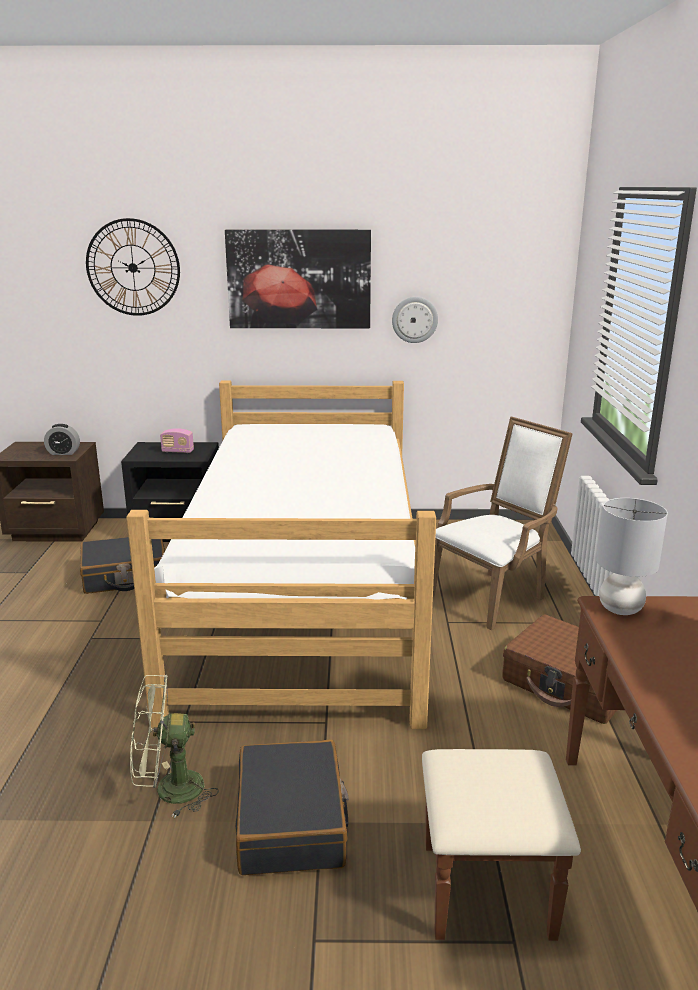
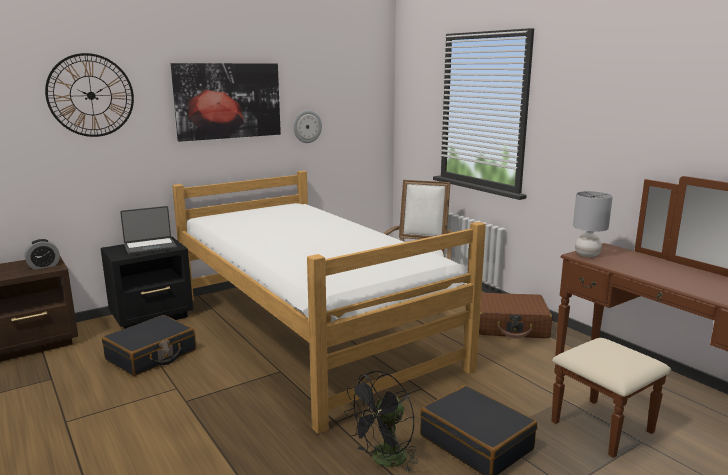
camera: 35 degrees left, 5 degrees down
green fan [130,675,219,818] -> black fan [344,371,419,473]
radio [160,428,194,453] -> laptop [120,206,177,255]

